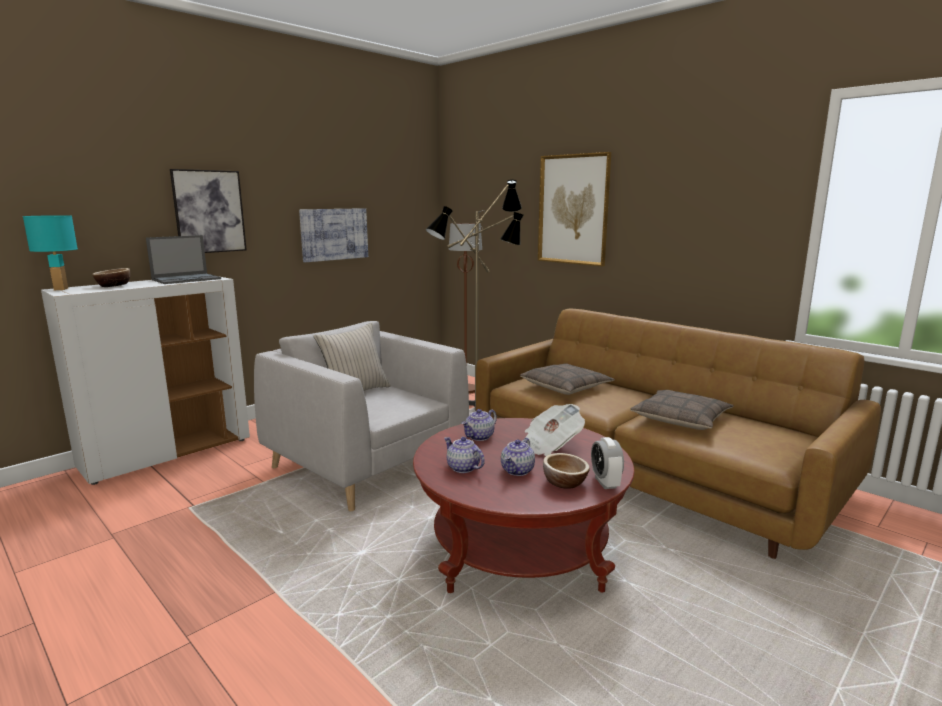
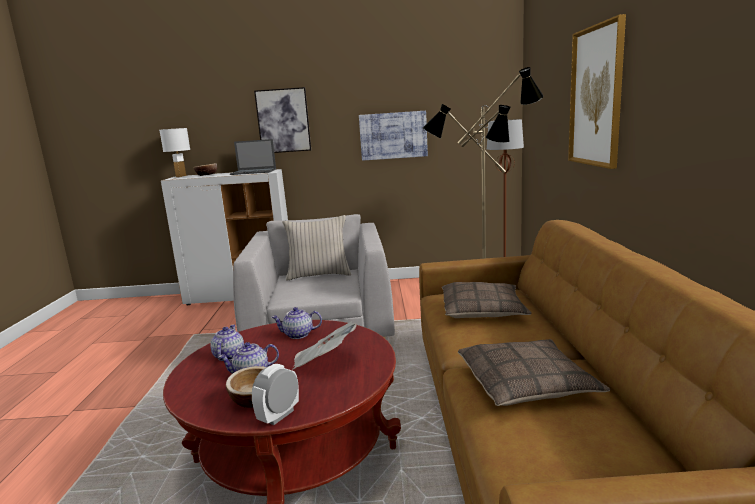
camera: 45 degrees right, 0 degrees up
turquoise table lamp [23,215,78,290] -> white table lamp [159,128,190,177]

